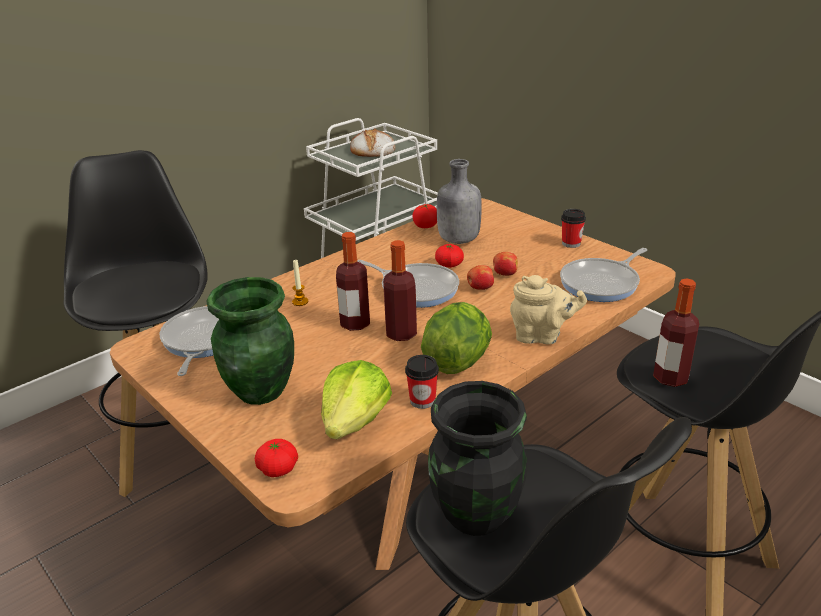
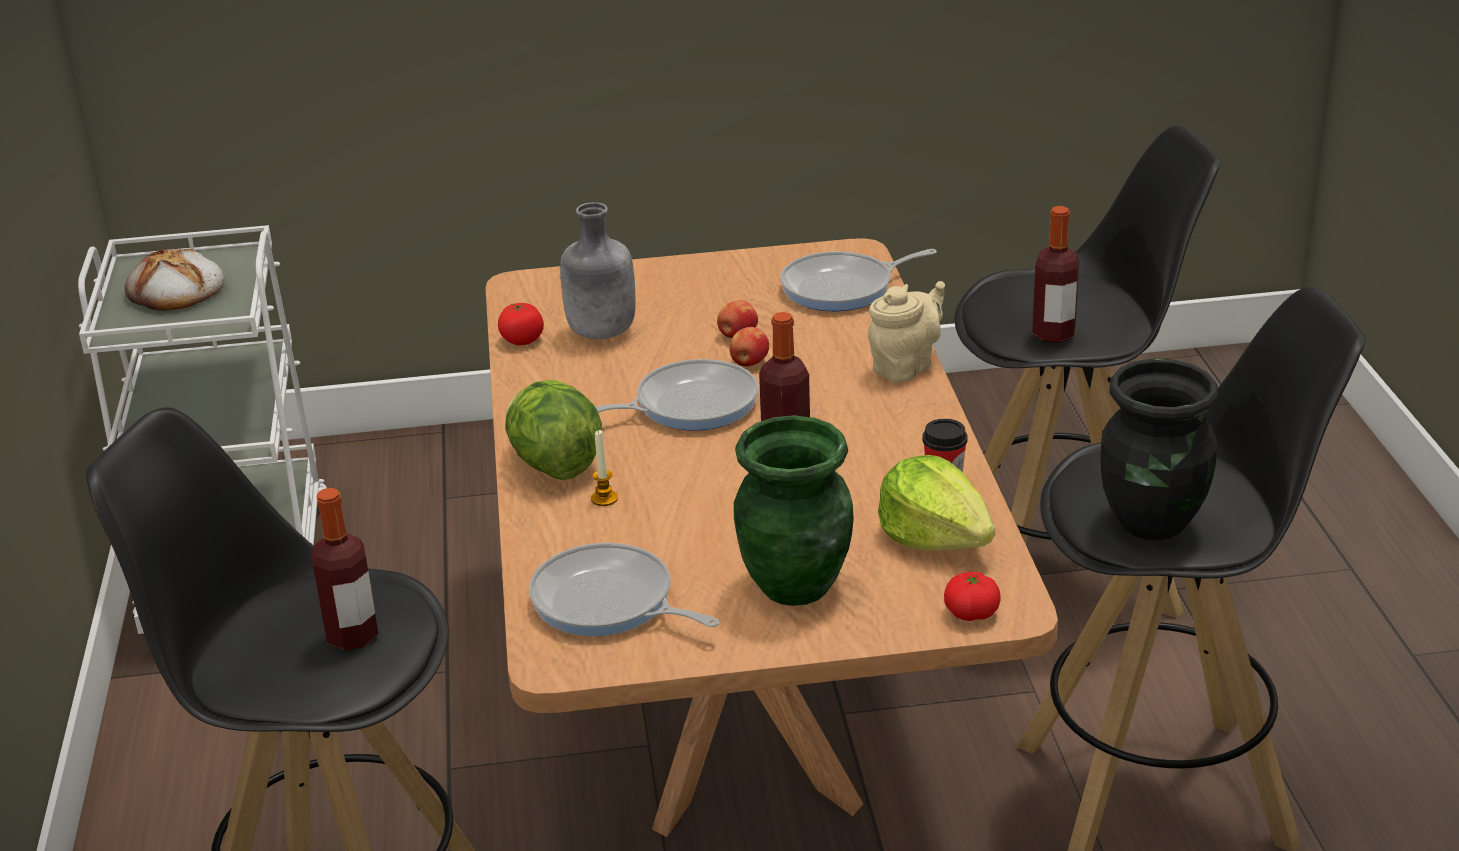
camera: 55 degrees left, 0 degrees up
bottle [336,232,370,331] -> bottle moved to [312,488,378,651]
lettuce [421,302,492,374] -> lettuce moved to [505,380,602,480]
tomato [435,244,464,268] -> none
frying pan [560,248,647,302] -> frying pan turned 75 degrees clockwise [780,249,937,311]
cup [561,209,586,248] -> none

